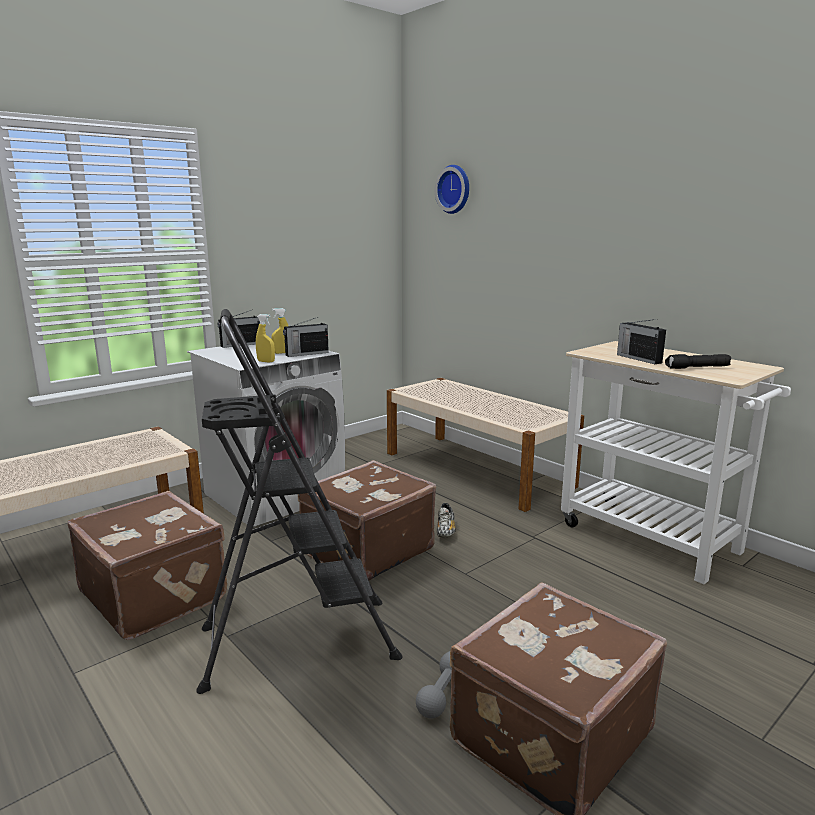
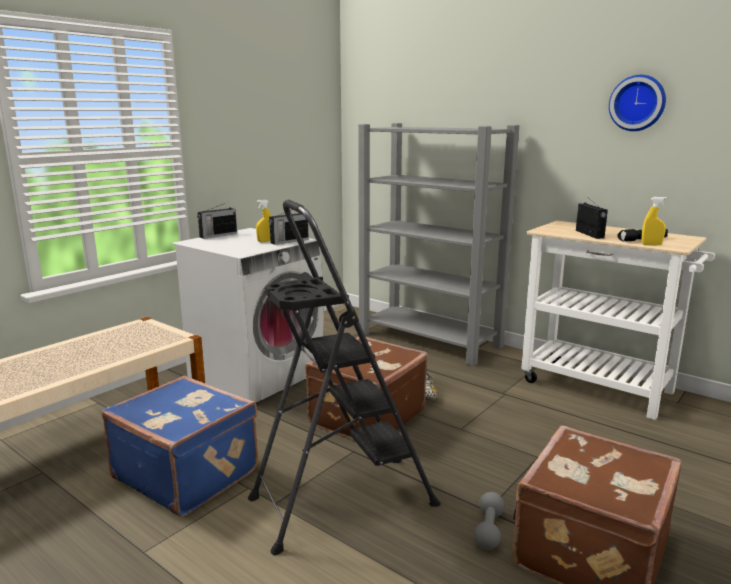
camera: 10 degrees left, 0 degrees up
brown suitcase [68,491,227,640] -> blue suitcase [102,376,258,517]
yellow spray bottle [256,314,275,363] -> yellow spray bottle moved to [642,197,667,245]
beige bench [387,378,584,512] -> grey bookcase [358,123,519,366]
wall clock [435,165,469,214] -> wall clock moved to [609,75,666,131]
radio [617,319,666,364] -> radio turned 150 degrees counterclockwise [576,196,608,239]

